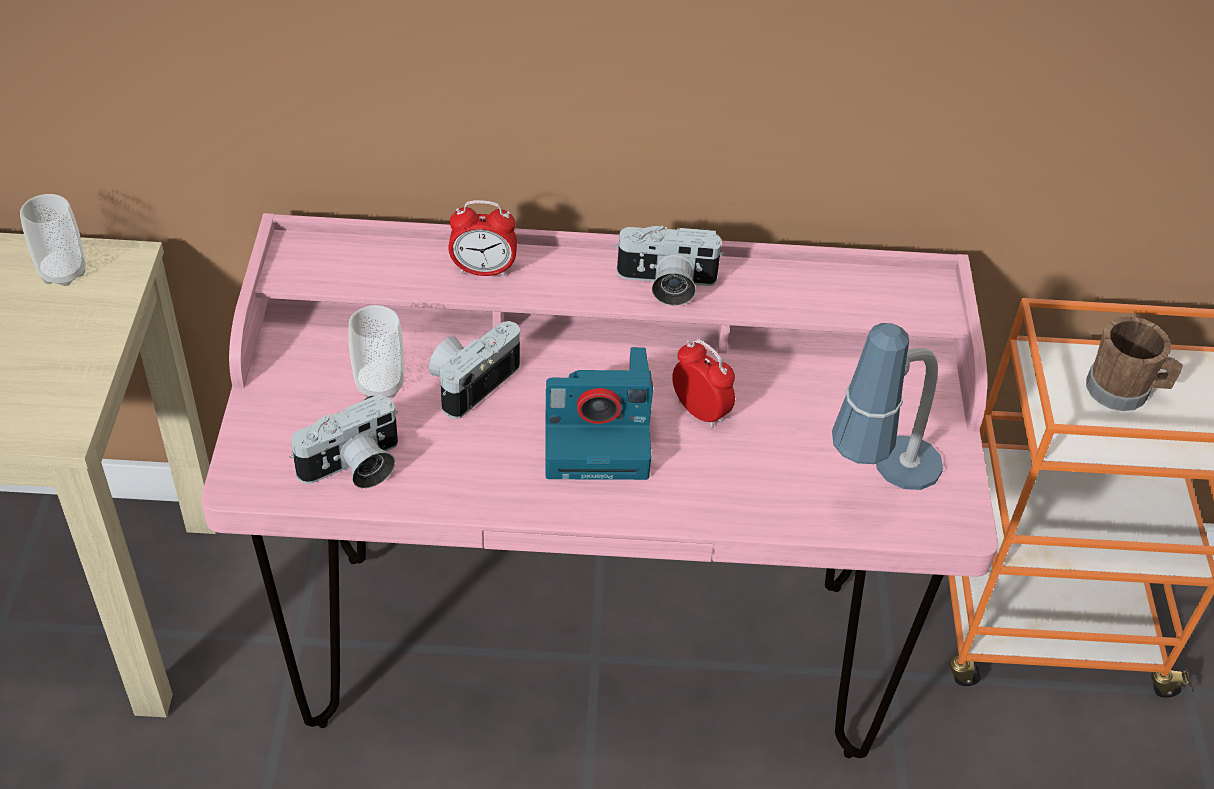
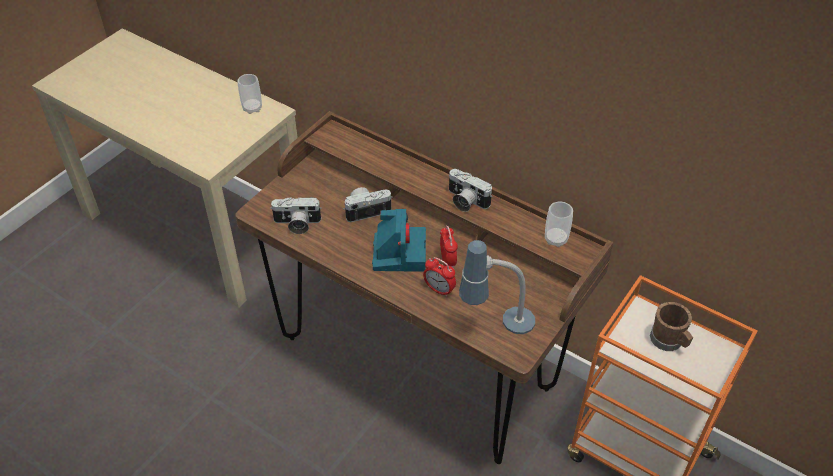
camera: 35 degrees right, 0 degrees up
pink desk [201,213,998,758] -> brown desk [235,111,613,464]
cup [349,305,404,398] -> cup moved to [545,202,573,247]
alarm clock [448,200,517,276] -> alarm clock moved to [423,257,456,297]
camera [545,347,653,480] -> camera turned 120 degrees counterclockwise [372,209,426,272]

